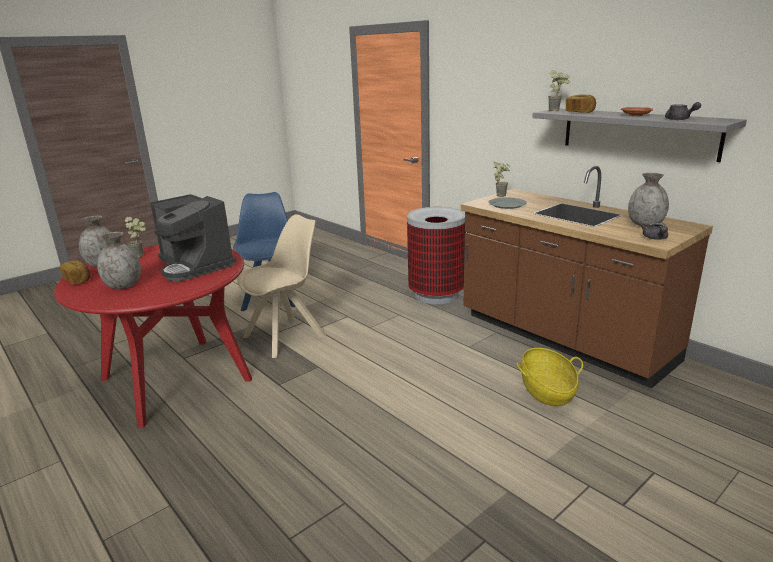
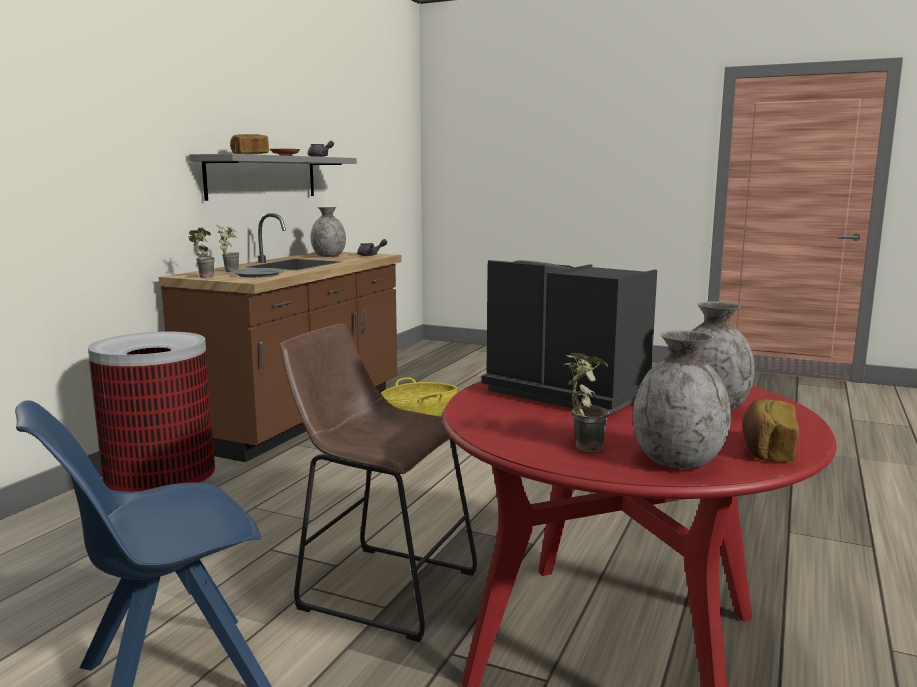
camera: 115 degrees left, 10 degrees down
coffee machine [150,194,237,281] -> coffee machine turned 75 degrees counterclockwise [481,260,657,416]
beige chair [237,214,326,358] -> brown stool [280,323,477,642]
potted plant [548,70,570,111] -> potted plant moved to [216,224,239,272]

